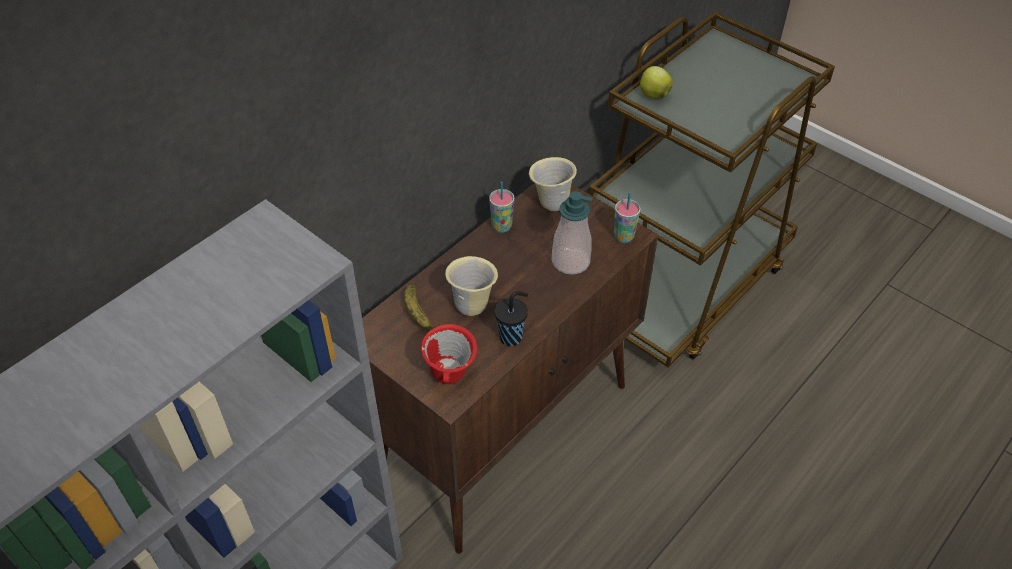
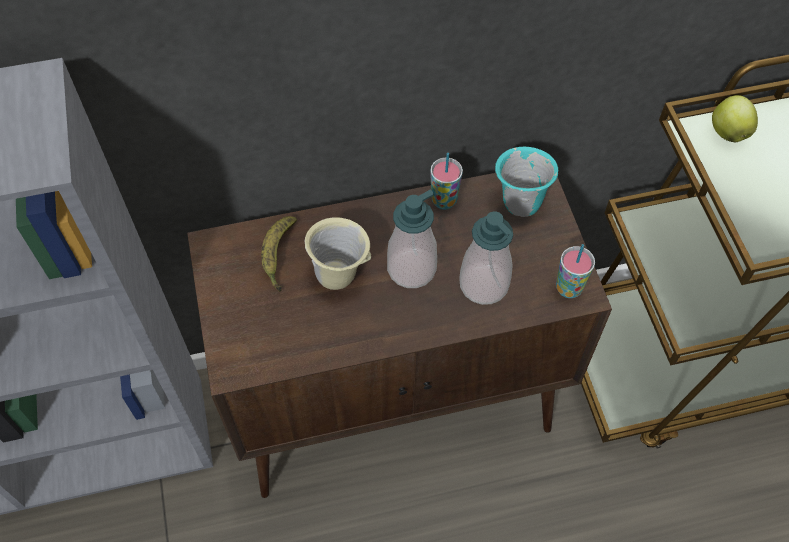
camera: 35 degrees right, 10 degrees up
red mug [421,324,477,384] -> none
black cup [494,291,528,346] -> none
beige mug [529,157,577,211] -> turquoise mug [495,147,558,217]
none -> soap dispenser [387,190,437,288]

